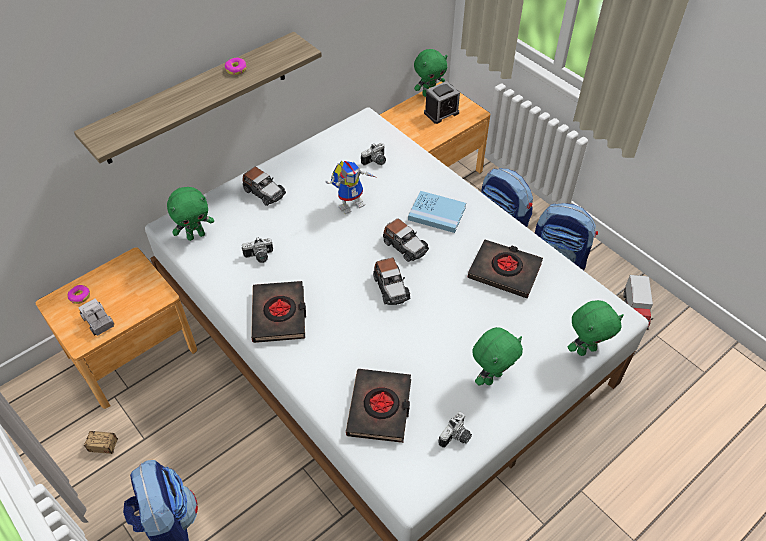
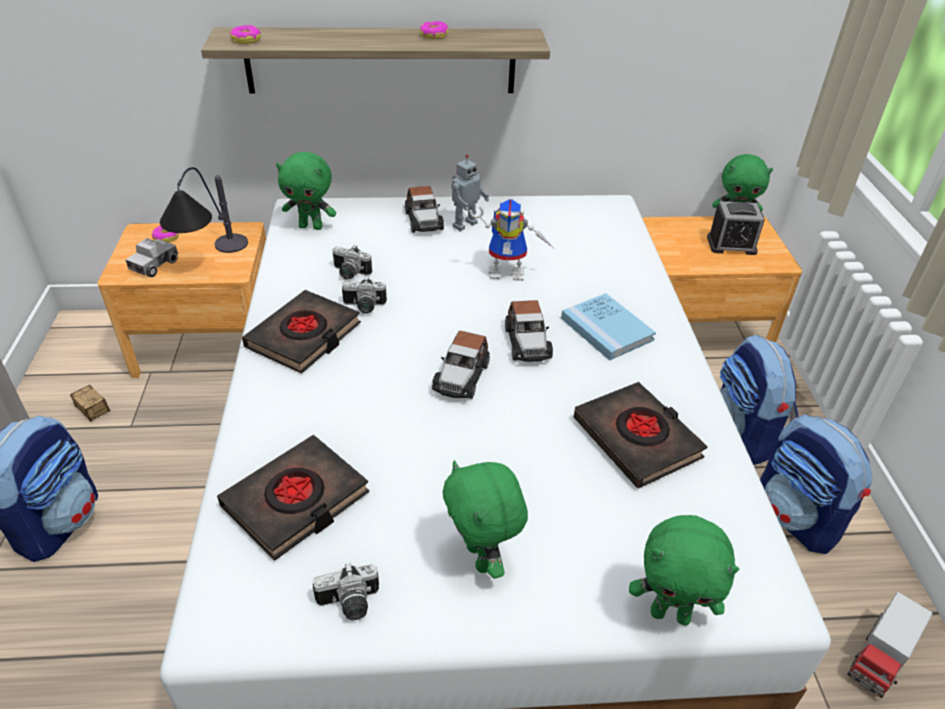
camera: 35 degrees right, 10 degrees down
toy truck [78,298,114,336] -> toy truck turned 150 degrees counterclockwise [125,238,179,277]
camera [361,143,386,166] -> camera moved to [342,276,387,314]
green plush toy [472,327,523,386] -> green plush toy turned 75 degrees clockwise [443,460,528,578]
none -> table lamp [160,167,248,253]
none -> donut [230,25,261,44]
none -> toy robot [451,155,490,231]

